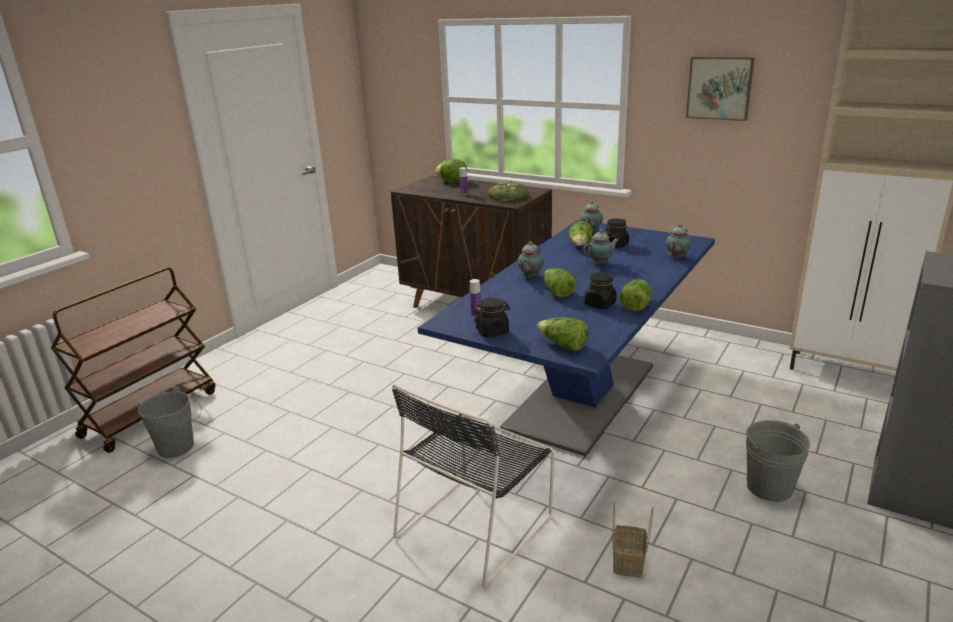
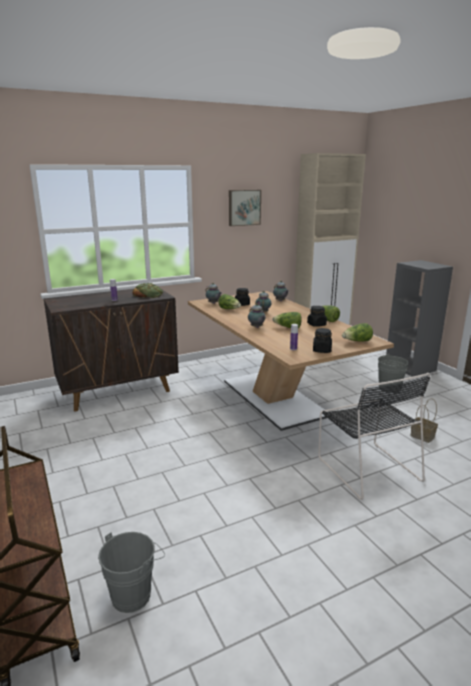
camera: 60 degrees left, 5 degrees down
blue dining table [418,220,715,456] -> beige dining table [188,291,394,431]
lettuce [436,159,467,183] -> none

